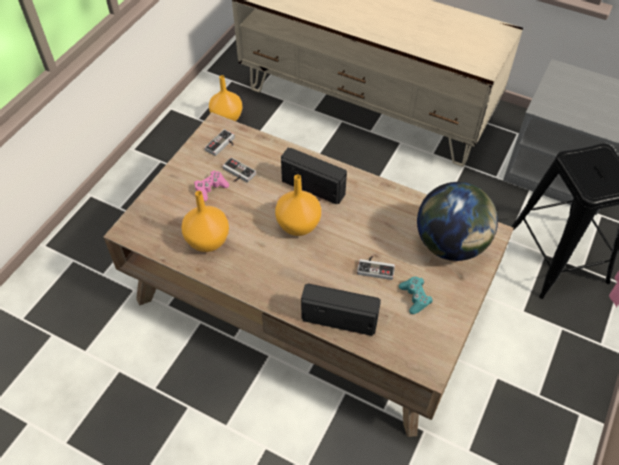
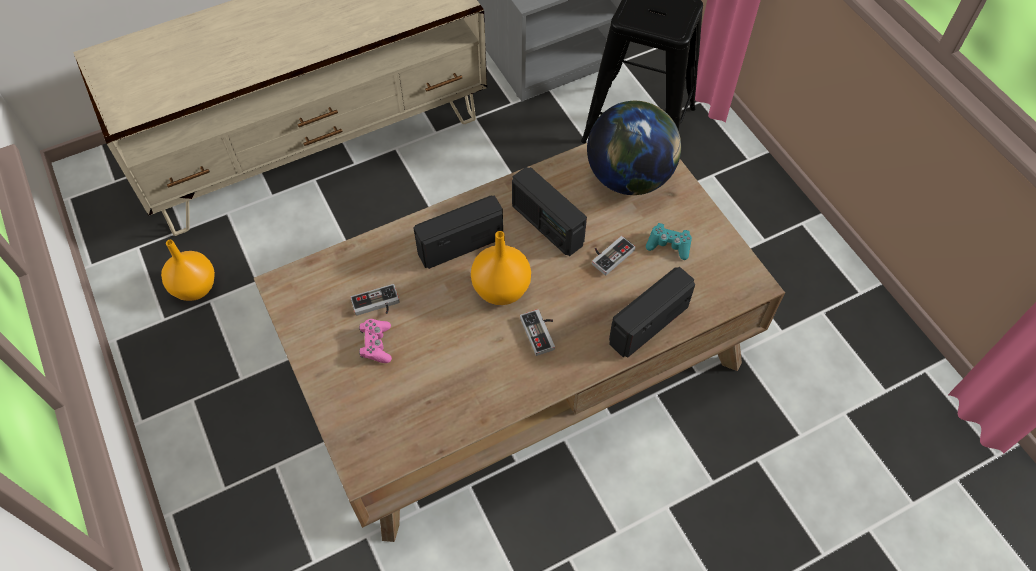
camera: 55 degrees left, 5 degrees up
orange vase [181,191,229,252] -> none
game controller [205,129,235,156] -> game controller moved to [520,309,555,356]
none -> radio [512,167,587,256]

